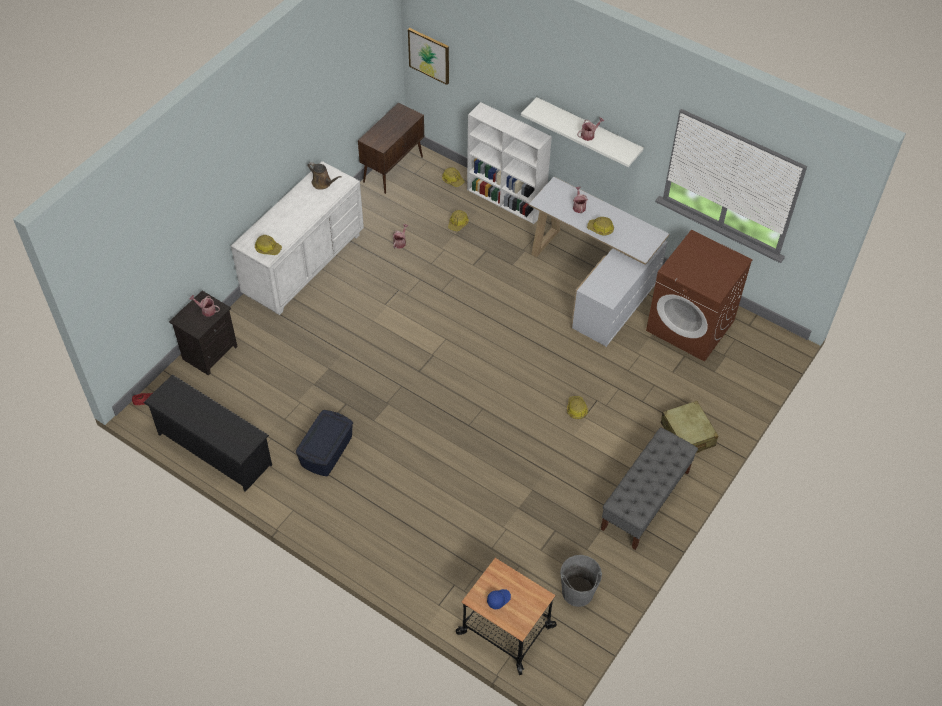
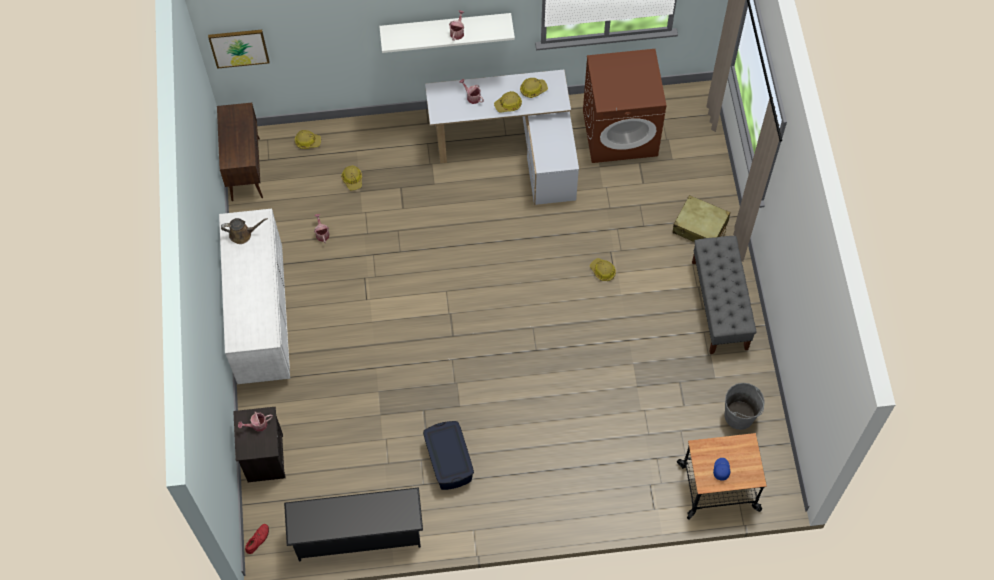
camera: 40 degrees left, 10 degrees up
hard hat [255,235,282,255] -> hard hat moved to [520,78,548,98]
white bookcase [467,102,552,224] -> none

